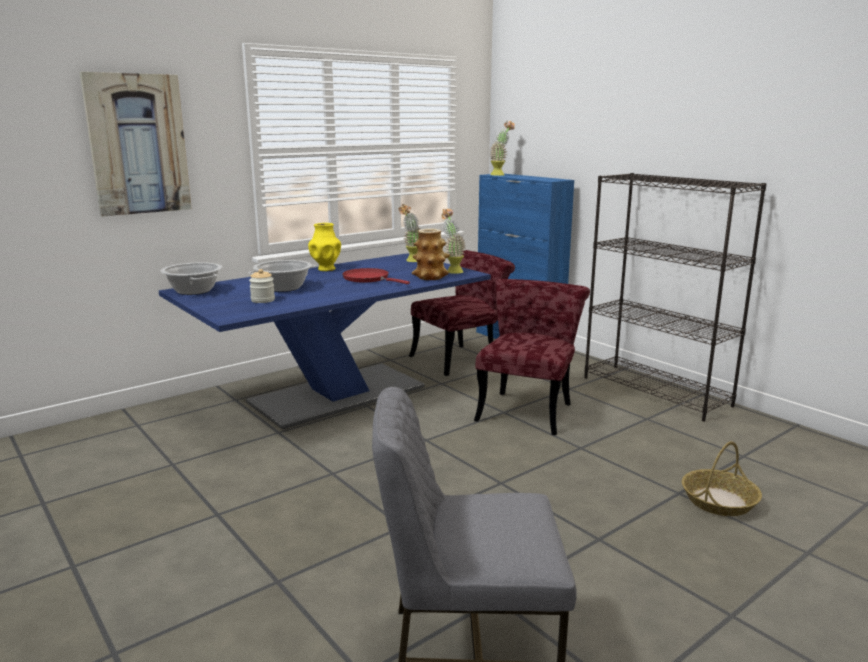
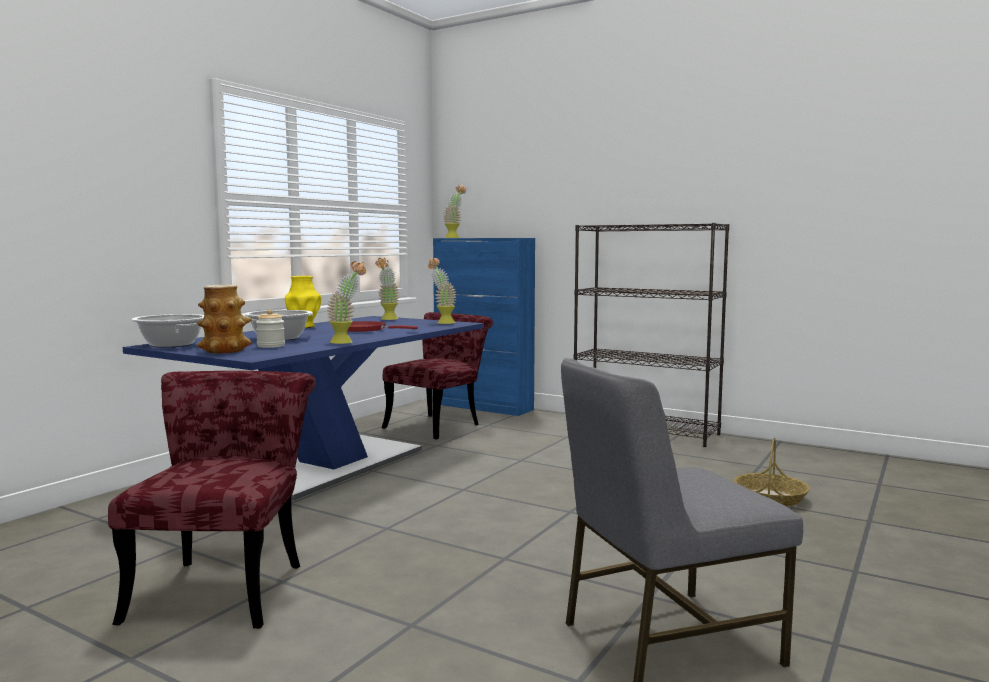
camera: 20 degrees left, 10 degrees down
picture [80,72,192,217] -> none
vase [412,228,450,280] -> vase moved to [197,285,252,353]
red chair [474,279,590,435] -> red chair moved to [108,371,316,629]
none -> potted plant [327,261,366,344]

